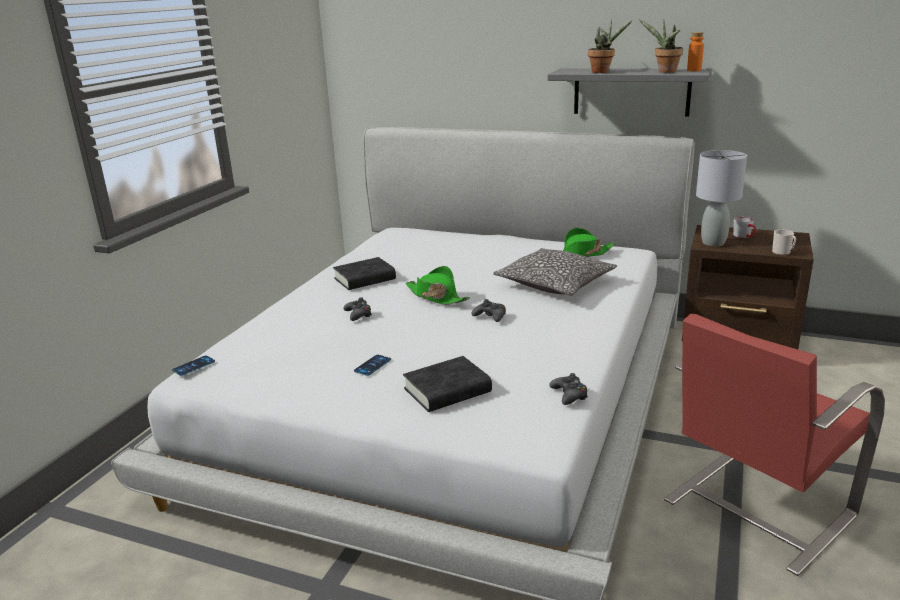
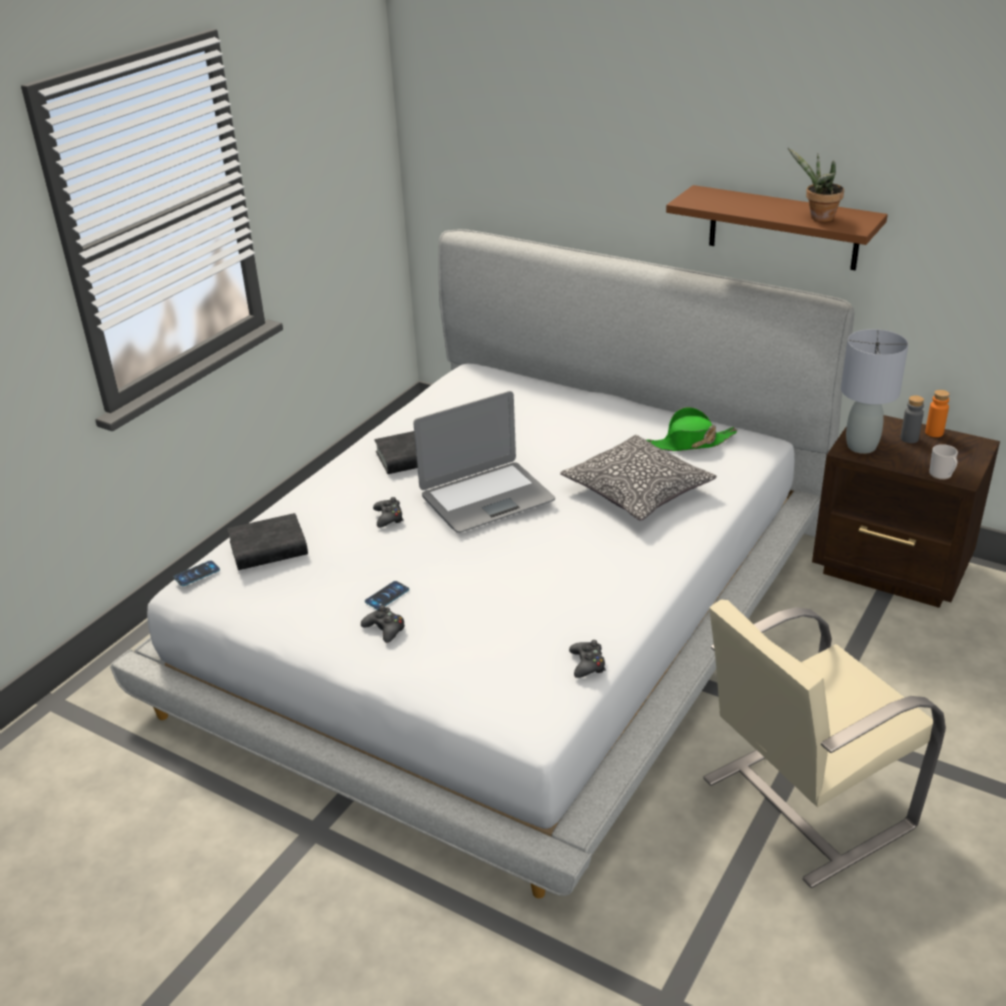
camera: 10 degrees right, 10 degrees up
black book [403,356,492,412] -> black book moved to [227,513,308,570]
green hat [406,266,470,305] -> laptop [413,391,555,533]
black game controller [472,299,506,322] -> black game controller moved to [361,605,405,643]
grey shelf [548,68,712,116] -> brown shelf [666,185,888,270]
potted plant [588,20,632,73] -> none
red chair [664,314,885,576] -> beige chair [703,600,946,888]
orange bottle [687,32,704,71] -> orange bottle moved to [925,390,950,437]
grey mug [733,217,756,238] -> grey bottle [900,395,924,443]

